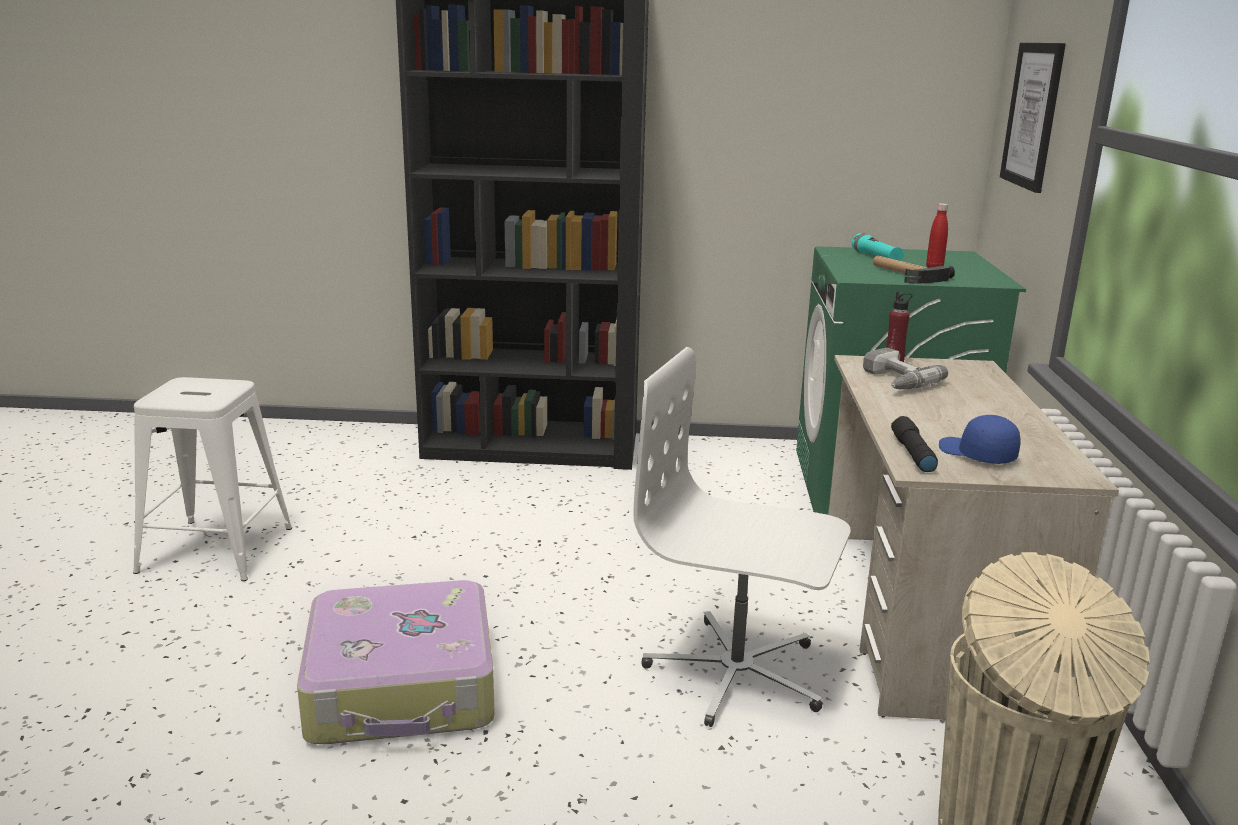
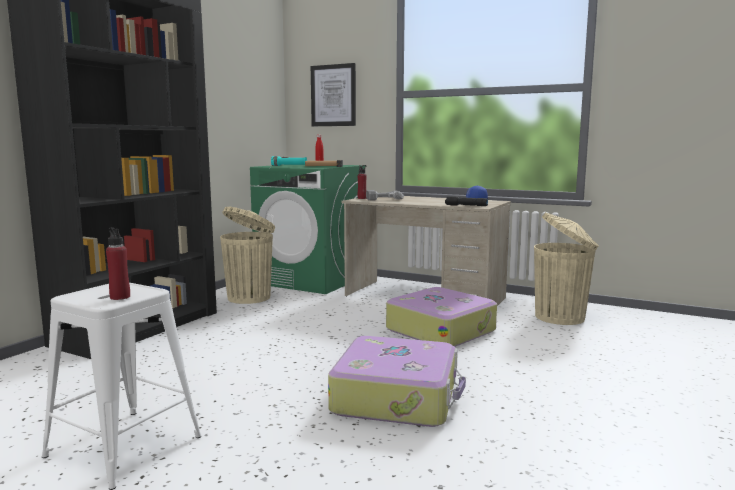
camera: 65 degrees left, 10 degrees down
white office chair [633,347,851,727] -> suitcase [386,287,497,347]
none -> red bottle [106,227,130,300]
none -> beige trash can [220,206,275,304]

